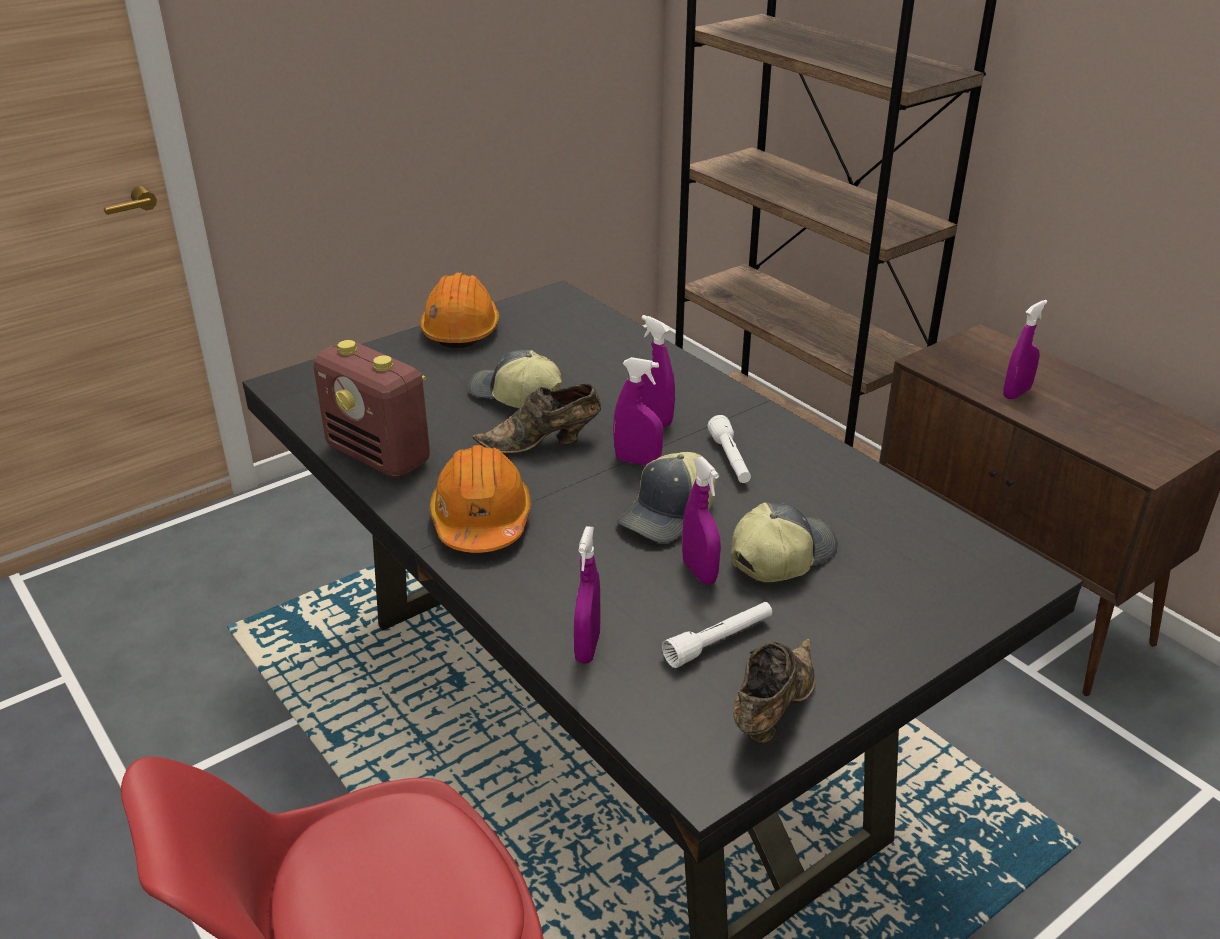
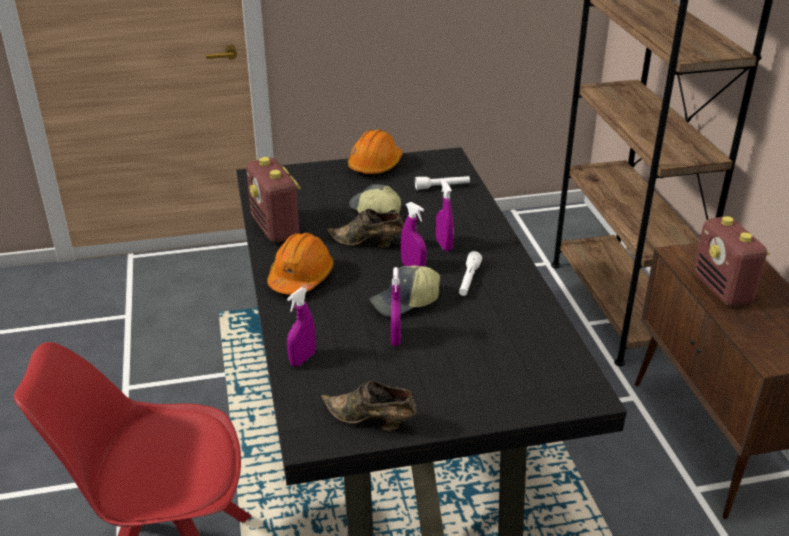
camera: 25 degrees right, 0 degrees up
white flashlight [662,602,772,668] -> white flashlight moved to [415,176,470,190]
cap [731,502,838,582] -> none
brown shoe [734,639,815,744] -> brown shoe turned 120 degrees counterclockwise [321,381,417,431]
purple spray bottle [1003,300,1048,399] -> radio [694,216,770,307]

